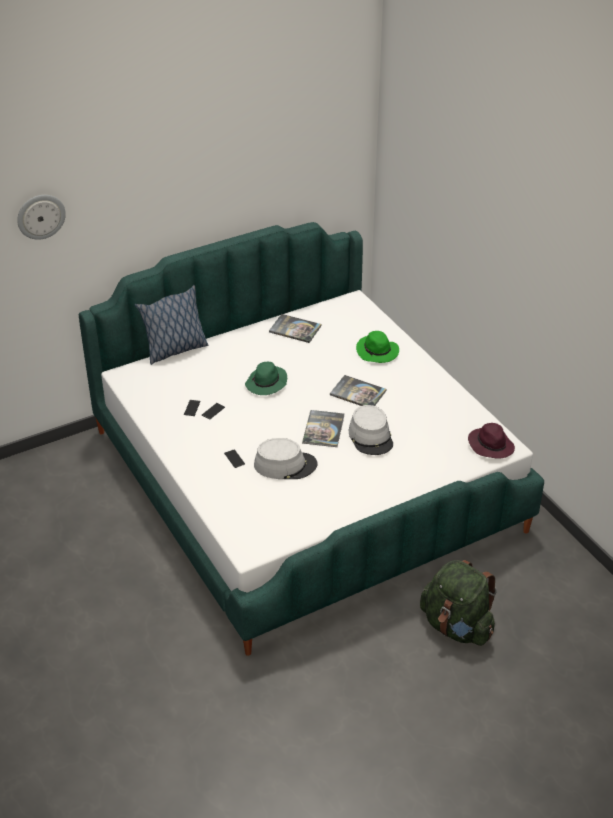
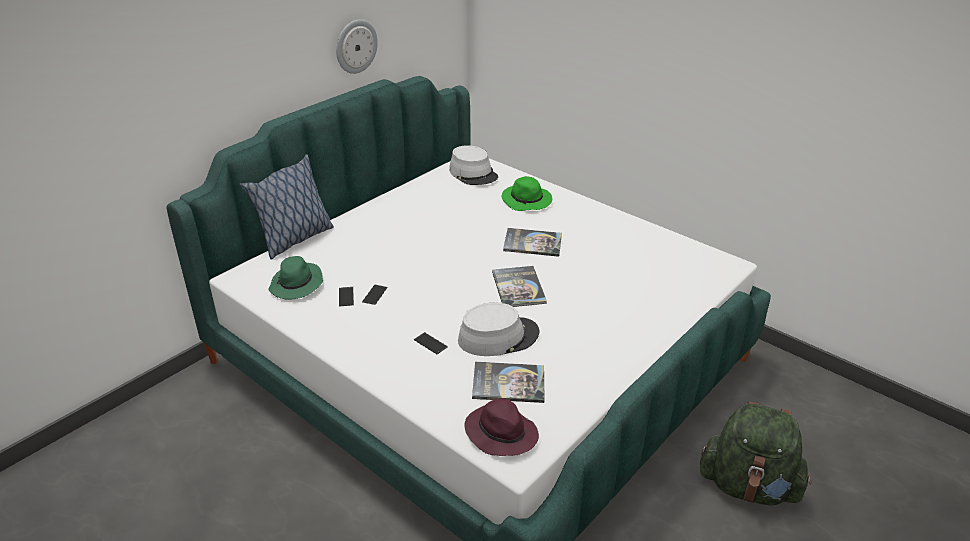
camera: 20 degrees left, 5 degrees down
wall clock [17,195,66,240] -> wall clock moved to [336,19,378,74]
green hat [245,362,287,395] -> green hat moved to [268,256,323,300]
book [269,314,321,343] -> book moved to [472,362,545,403]
grey hat [349,405,393,455] -> grey hat moved to [449,145,498,185]
purple hat [468,423,515,459] -> purple hat moved to [464,399,539,456]

